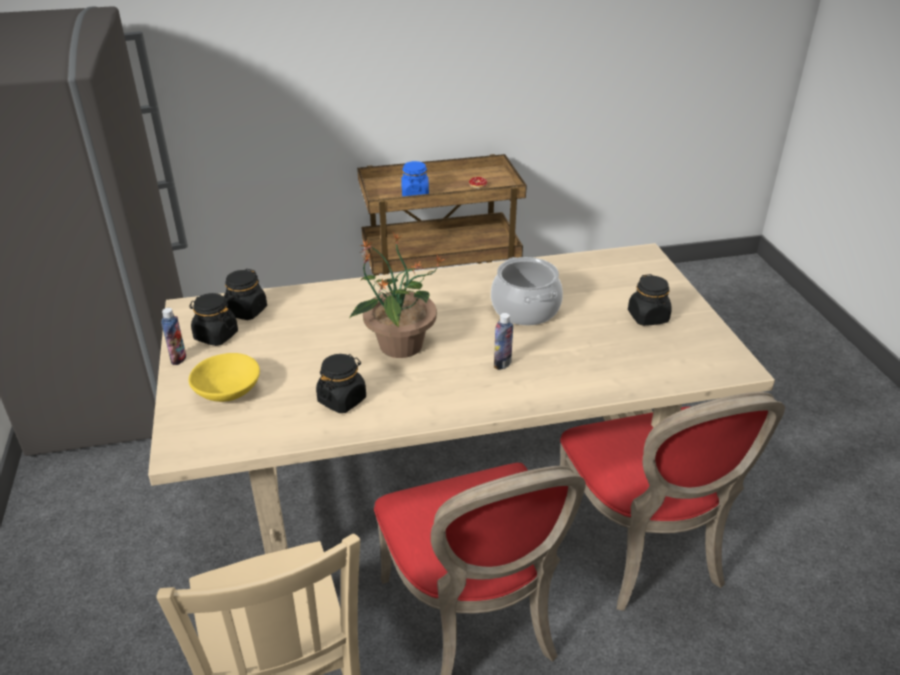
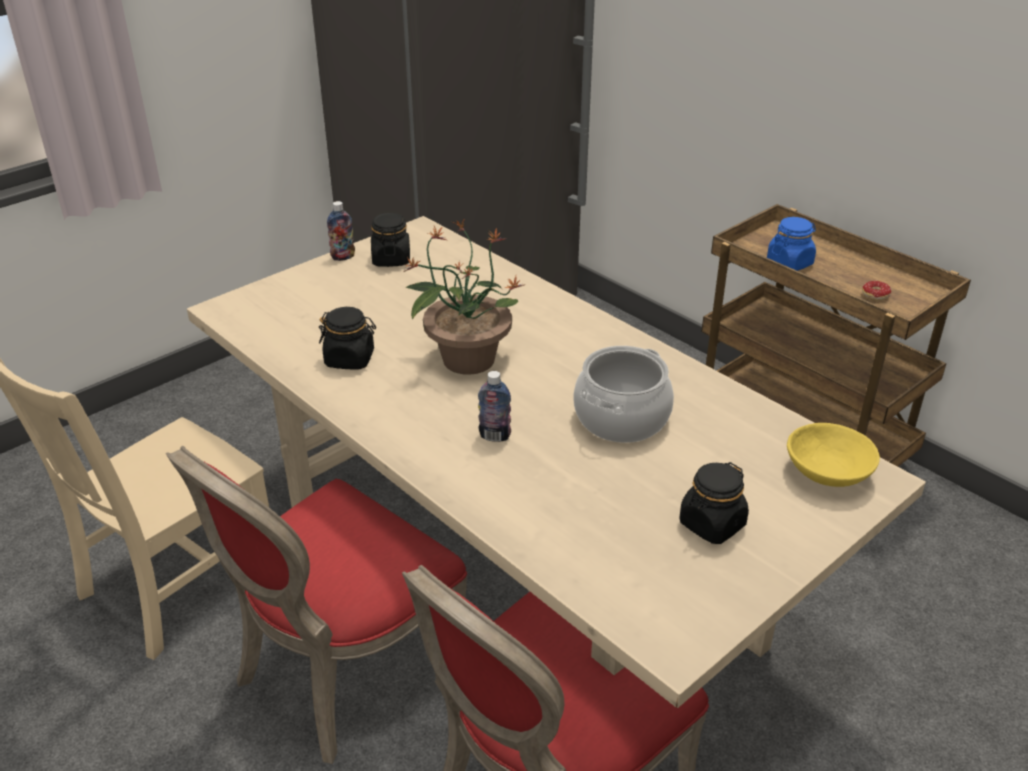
camera: 60 degrees right, 0 degrees up
yellow bowl [189,353,260,402] -> yellow bowl moved to [787,423,880,487]
black jar [223,269,267,320] -> none

